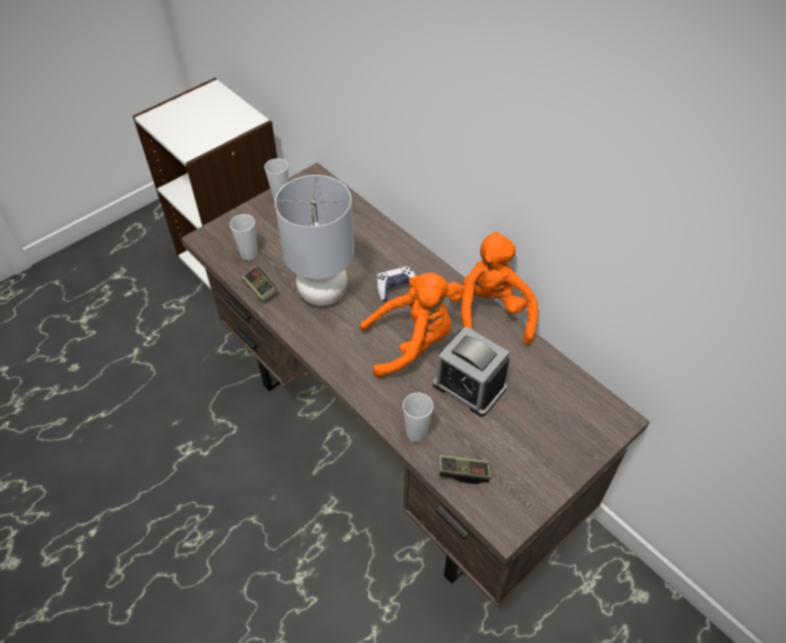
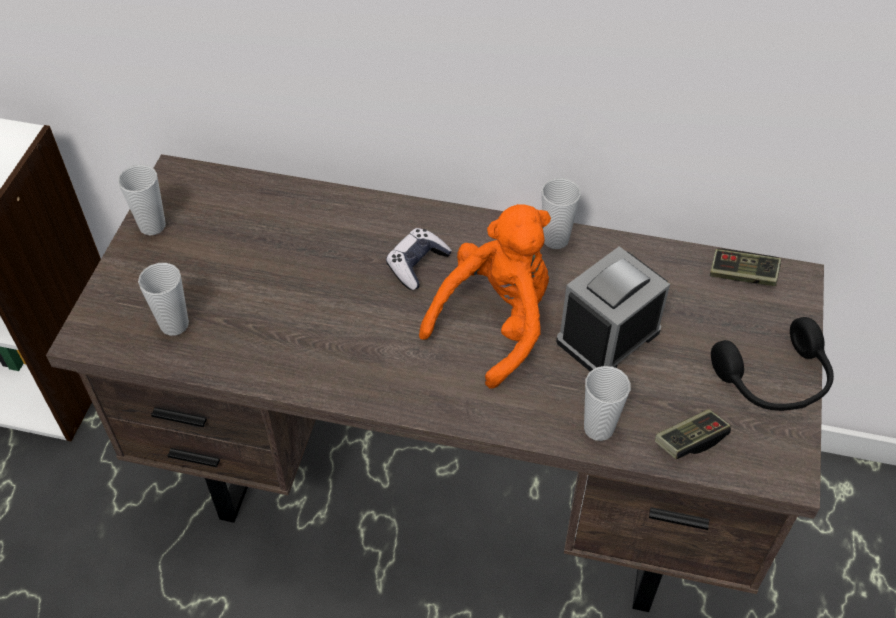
camera: 35 degrees left, 0 degrees up
game controller [242,266,277,301] -> game controller moved to [710,248,781,286]
grey table lamp [275,175,354,306] -> none
alarm clock [433,326,510,417] -> alarm clock turned 135 degrees clockwise [556,246,670,371]
orange plush toy [449,231,538,345] -> cup [542,178,581,249]
none -> black headphones [711,317,834,411]

